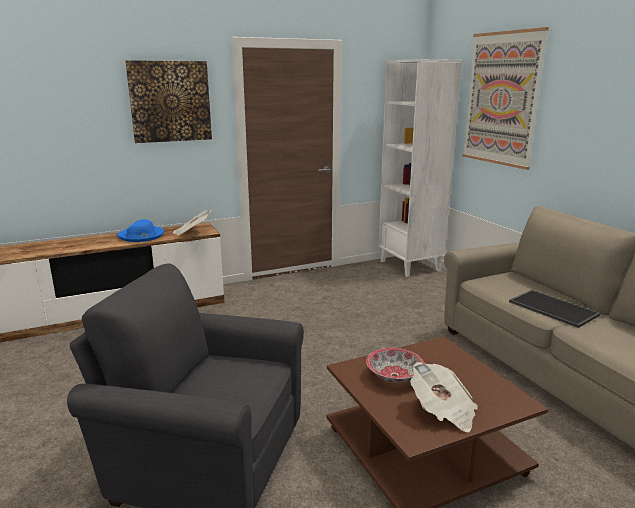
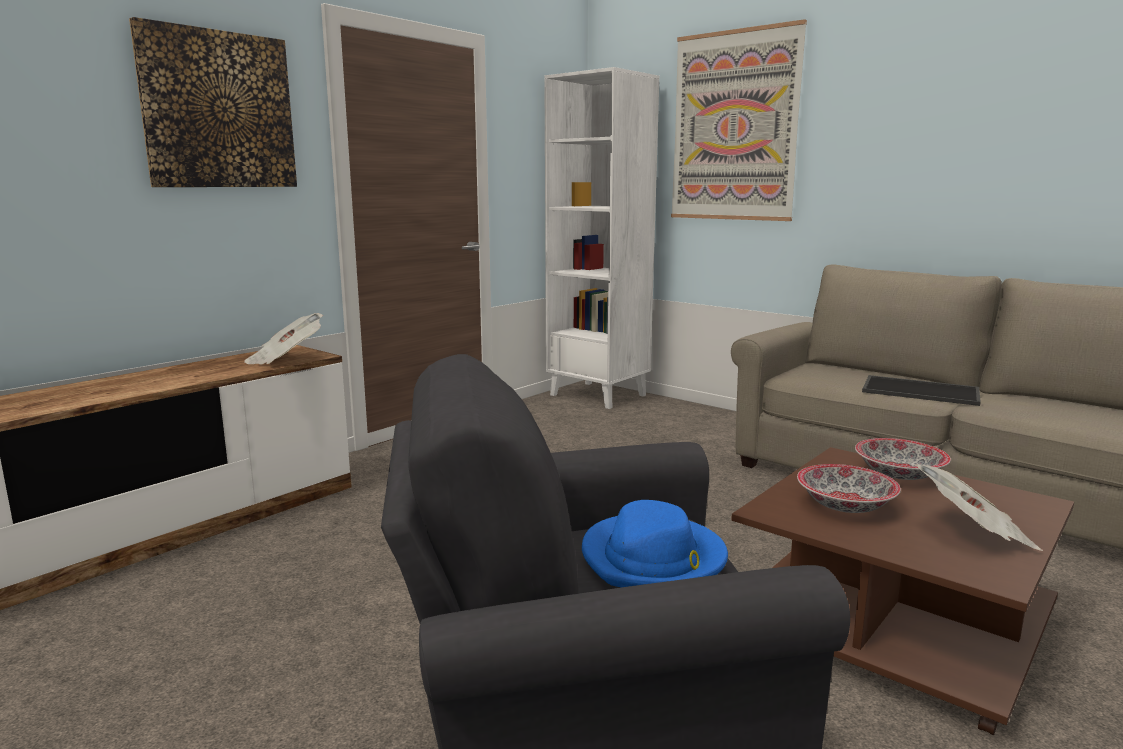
camera: 25 degrees left, 5 degrees down
blue hat [116,219,164,242] -> blue hat moved to [582,500,728,588]
none -> bowl [855,438,951,480]

